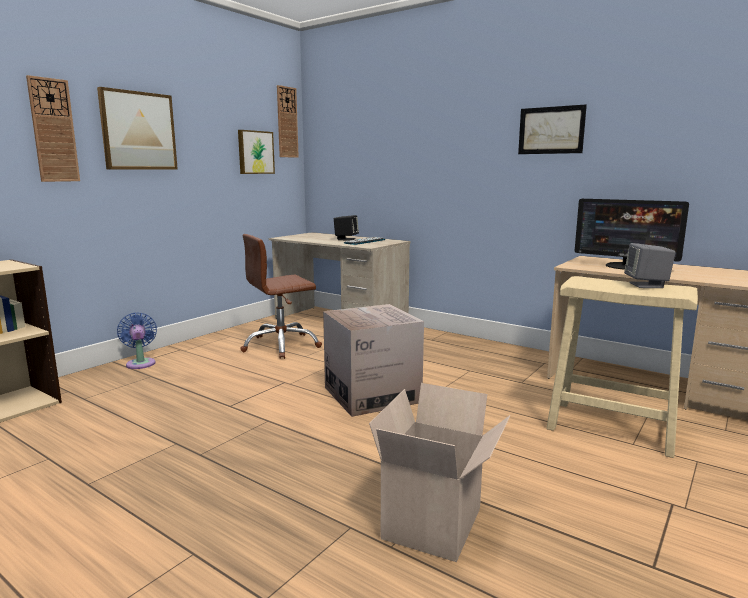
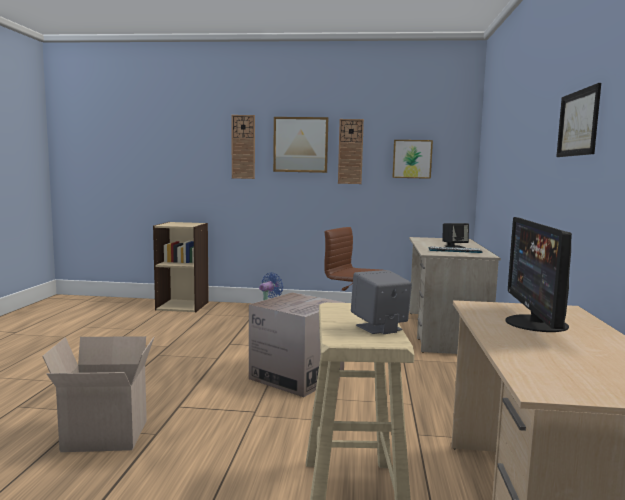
camera: 60 degrees right, 5 degrees down
wall clock [277,85,299,158] -> wall clock moved to [338,119,364,184]

